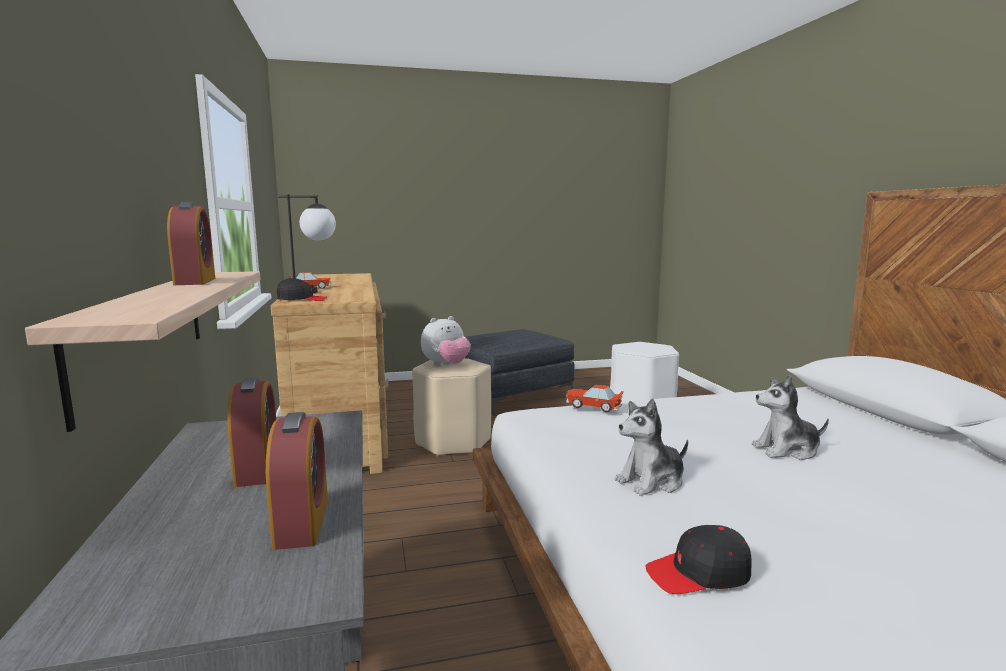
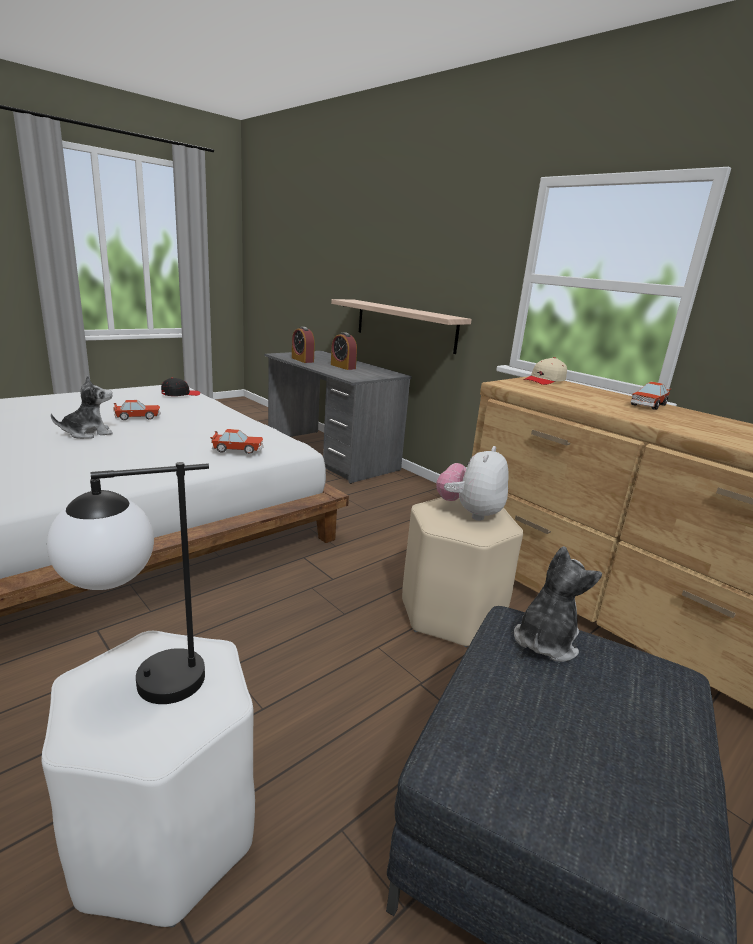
camera: 150 degrees right, 10 degrees up
alarm clock [167,202,215,285] -> none
black cap [276,278,327,301] -> beige cap [524,357,567,385]
table lamp [278,194,336,294] -> table lamp moved to [47,462,209,704]
plush toy [615,399,688,496] -> plush toy moved to [514,546,602,662]
none -> toy car [113,400,161,420]

